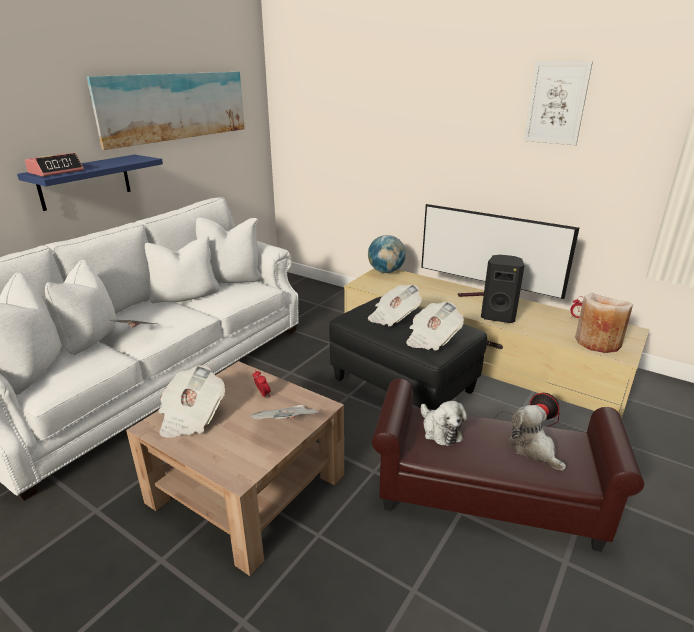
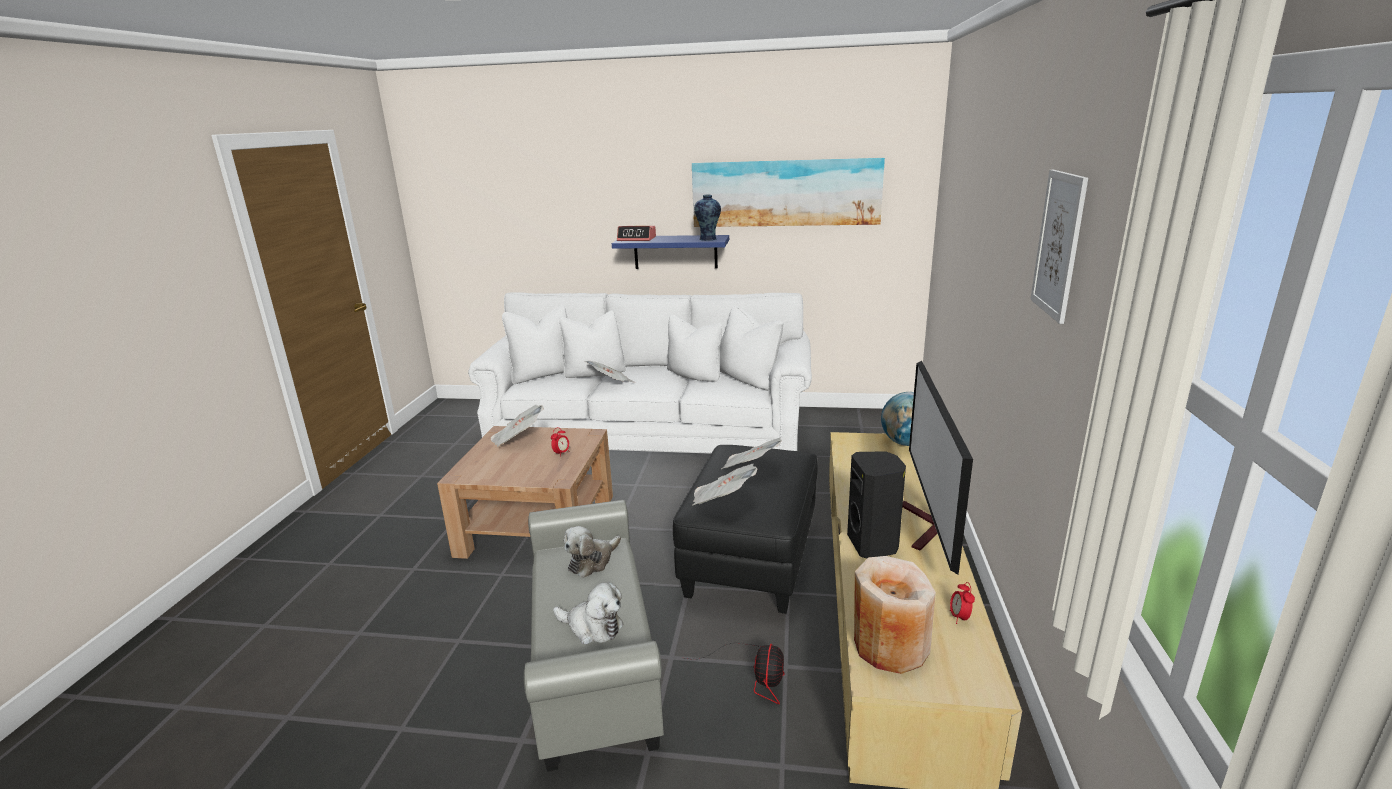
camera: 65 degrees right, 5 degrees down
newspaper [249,405,321,420] -> none
brown ottoman [372,379,644,552] -> grey ottoman [524,500,664,772]
plush toy [509,405,566,471] -> plush toy turned 75 degrees clockwise [553,582,623,645]
none -> vase [694,195,721,241]

